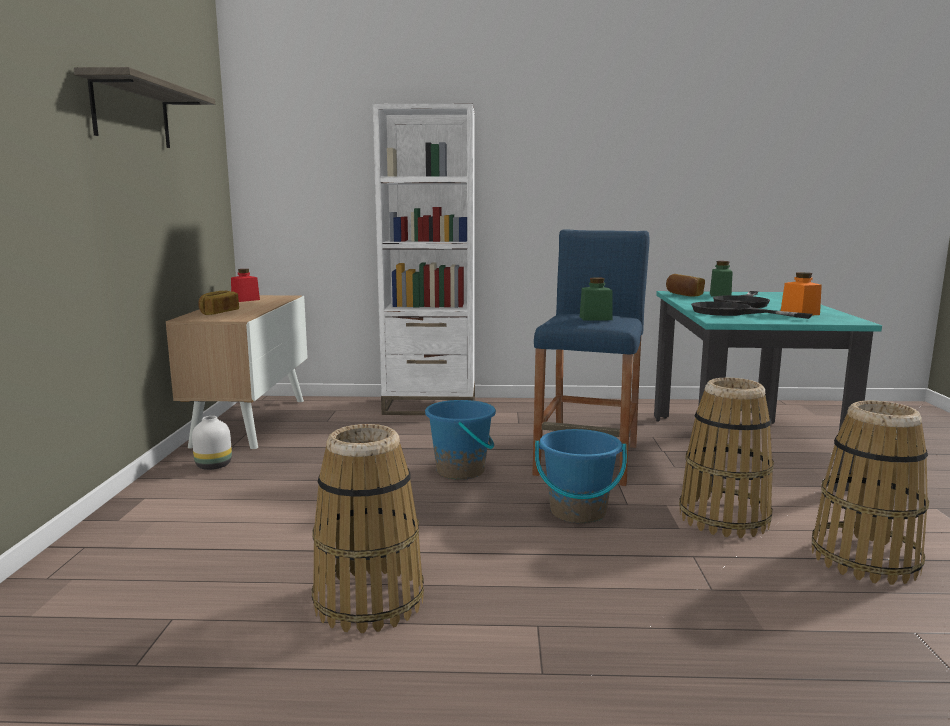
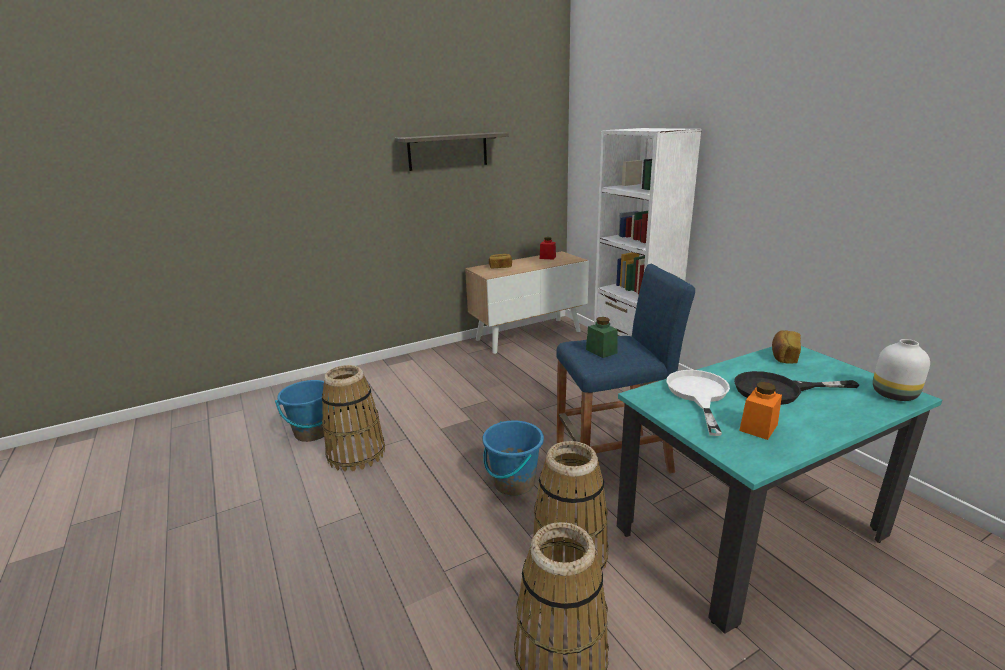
camera: 60 degrees right, 10 degrees up
white vase [192,416,232,470] -> white vase moved to [873,339,930,401]
blue bucket [425,400,496,480] -> blue bucket moved to [275,380,334,442]
black frying pan [691,301,812,319] -> white frying pan [666,370,730,436]
green jar [710,261,733,297] -> none

